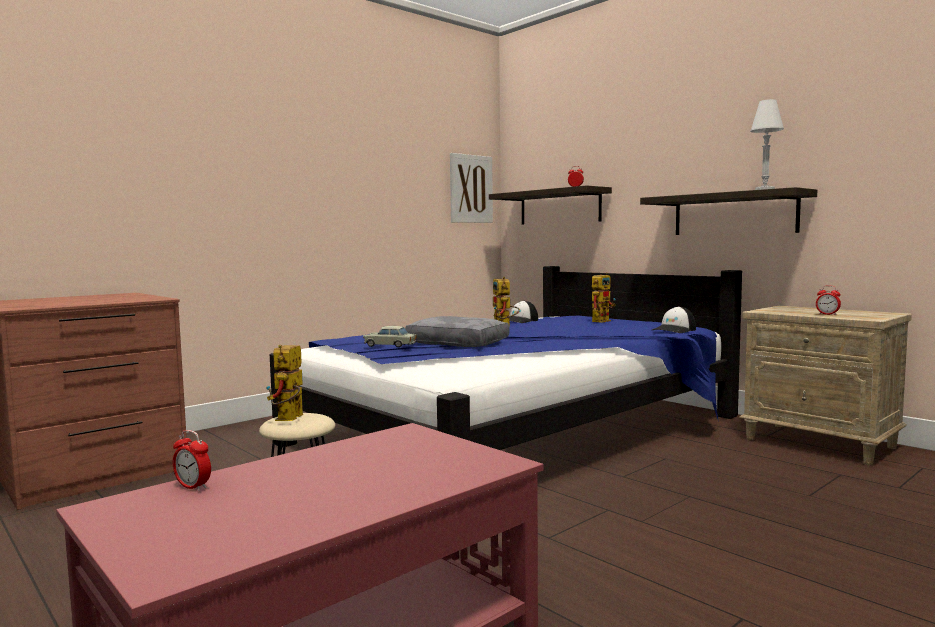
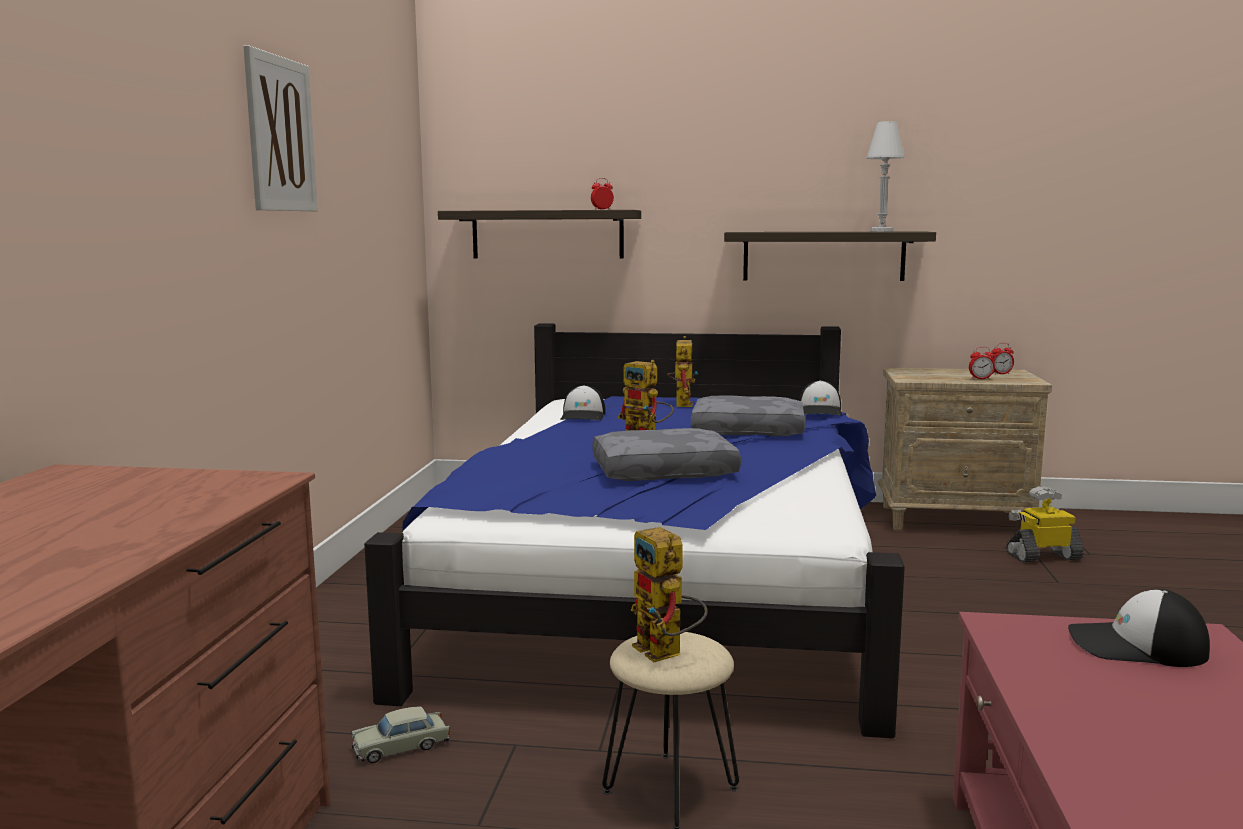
camera: 40 degrees left, 5 degrees up
alarm clock [173,430,211,491] -> alarm clock moved to [991,343,1014,374]
beige toy car [363,326,417,347] -> beige toy car moved to [351,706,450,763]
picture [450,153,493,223] -> picture moved to [244,45,318,211]
none -> grey pillow [691,395,805,436]
none -> toy robot [1006,486,1084,562]
none -> cap [1068,589,1210,667]

